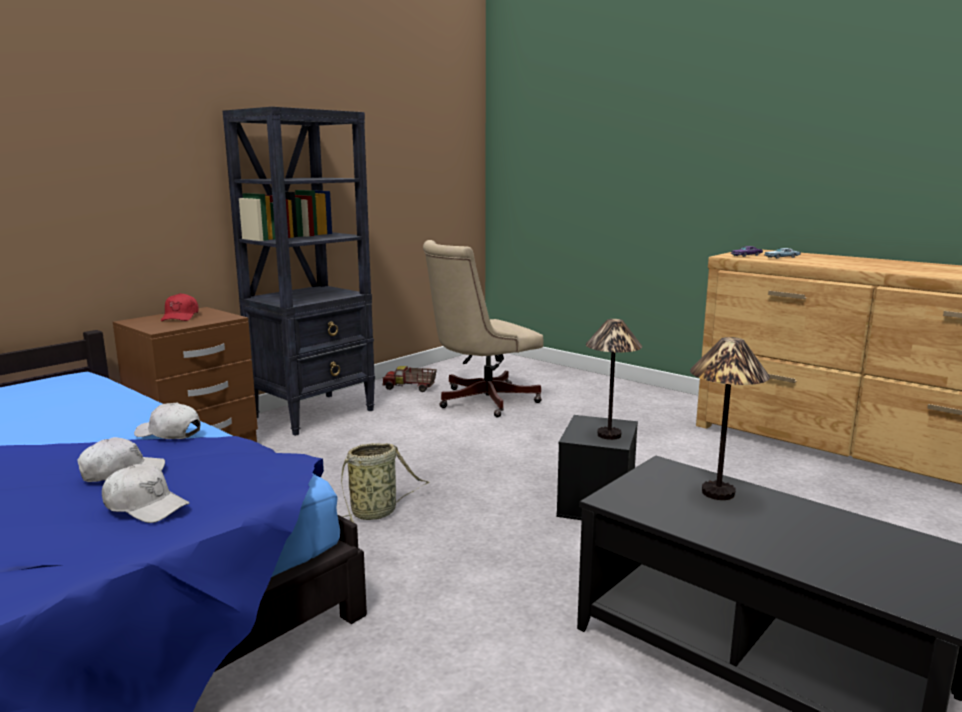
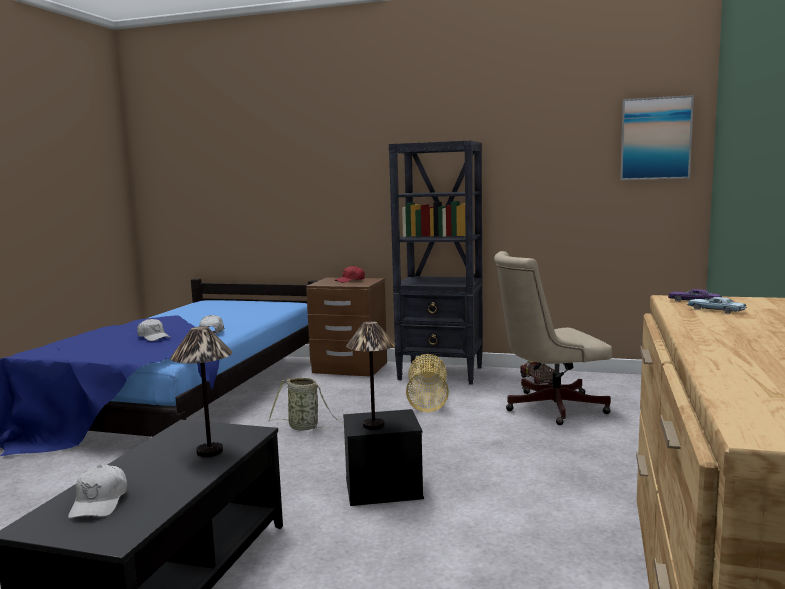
camera: 65 degrees right, 5 degrees down
white cap [102,464,189,523] -> white cap moved to [68,465,127,519]
beige office chair [423,240,544,417] -> beige office chair turned 45 degrees counterclockwise [494,251,612,425]
none -> basket [406,354,449,412]
none -> picture [620,95,694,180]

